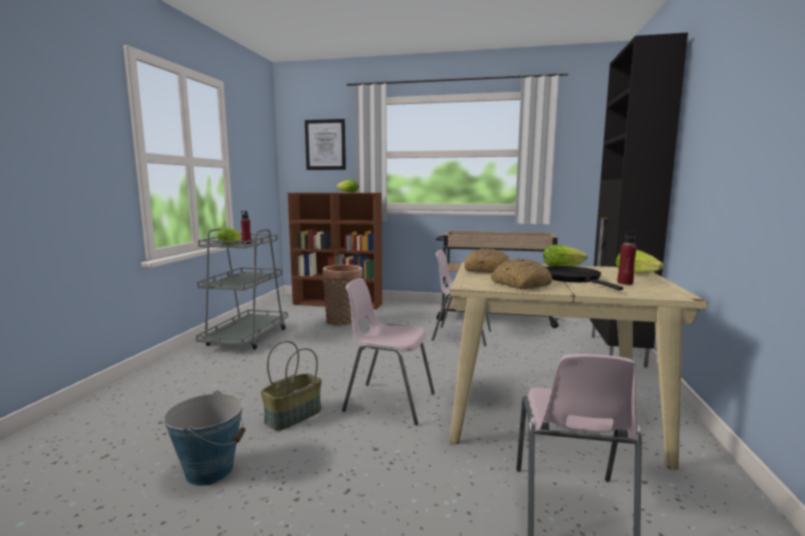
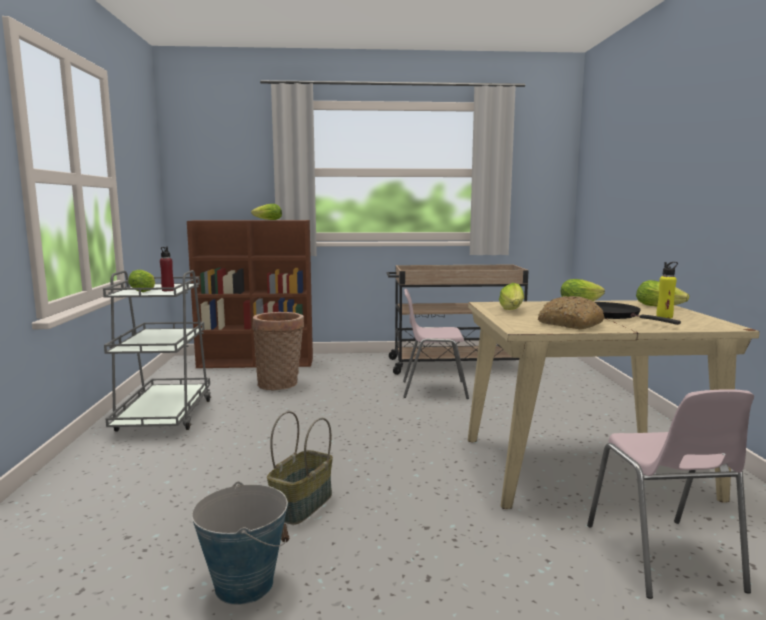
camera: 15 degrees left, 0 degrees up
picture [305,119,346,170] -> none
pink chair [342,278,435,425] -> none
bread [464,248,509,273] -> lettuce [499,283,524,310]
black cabinet [590,32,688,368] -> none
red bottle [617,230,639,285] -> yellow bottle [656,262,678,318]

